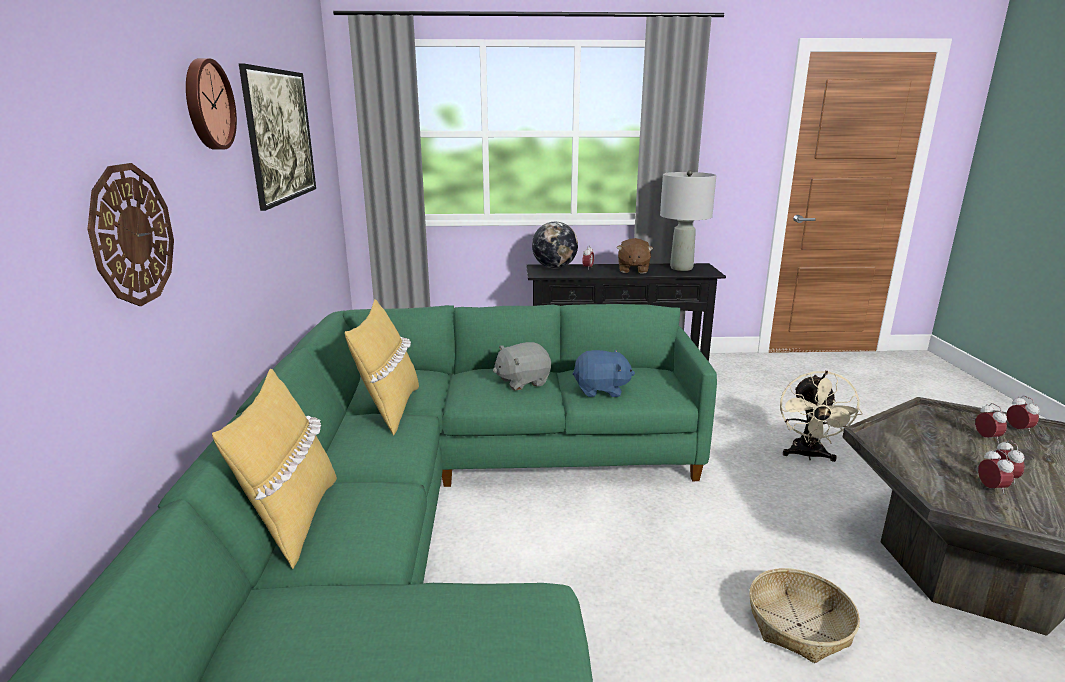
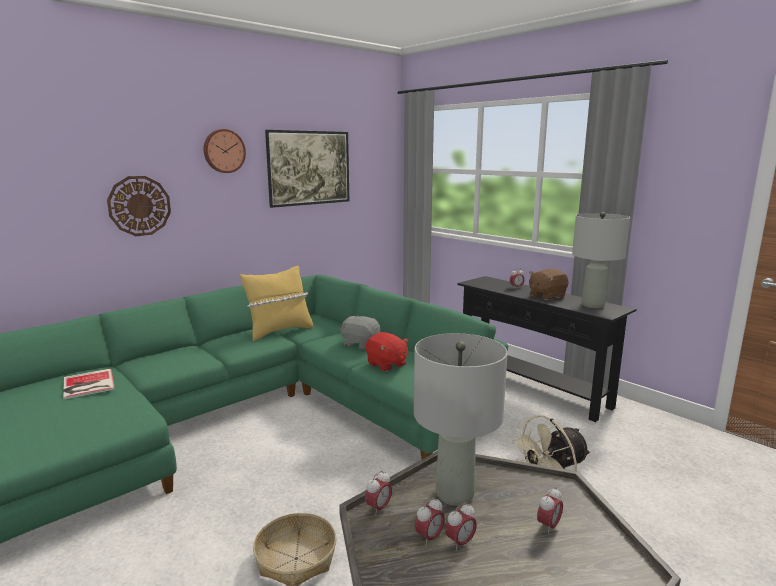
camera: 50 degrees right, 5 degrees down
yellow pillow [212,369,337,569] -> none
globe [532,222,578,268] -> none
blue plush toy [573,350,635,397] -> red plush toy [366,332,409,372]
alarm clock [1007,396,1039,434] -> alarm clock moved to [365,471,392,516]
none -> book [63,368,115,399]
none -> grey table lamp [414,333,508,506]

